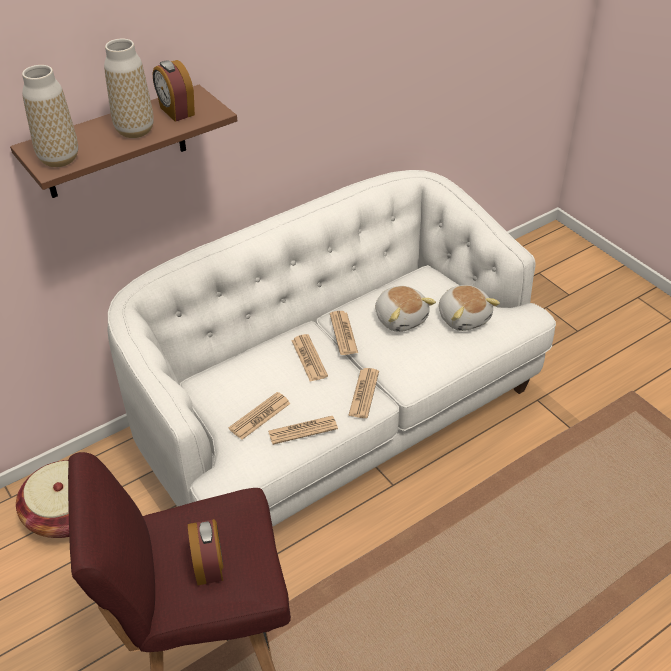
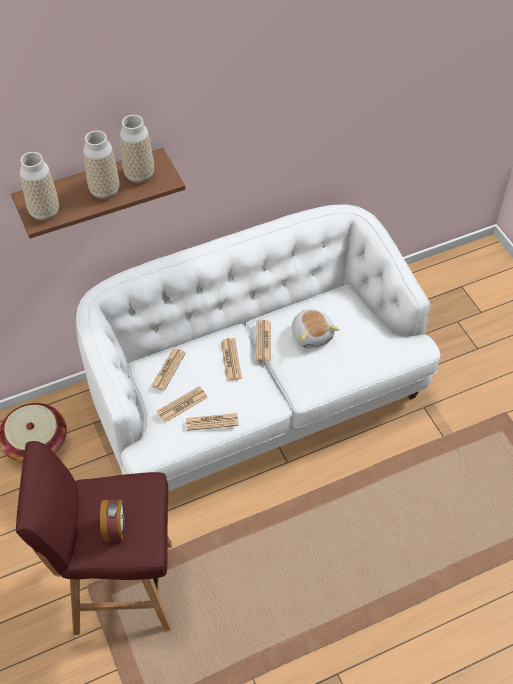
camera: 10 degrees right, 10 degrees up
alarm clock [153,60,195,122] -> vase [120,115,154,183]
newspaper [348,368,379,418] -> newspaper moved to [151,349,186,391]
plush toy [439,285,500,331] -> none

